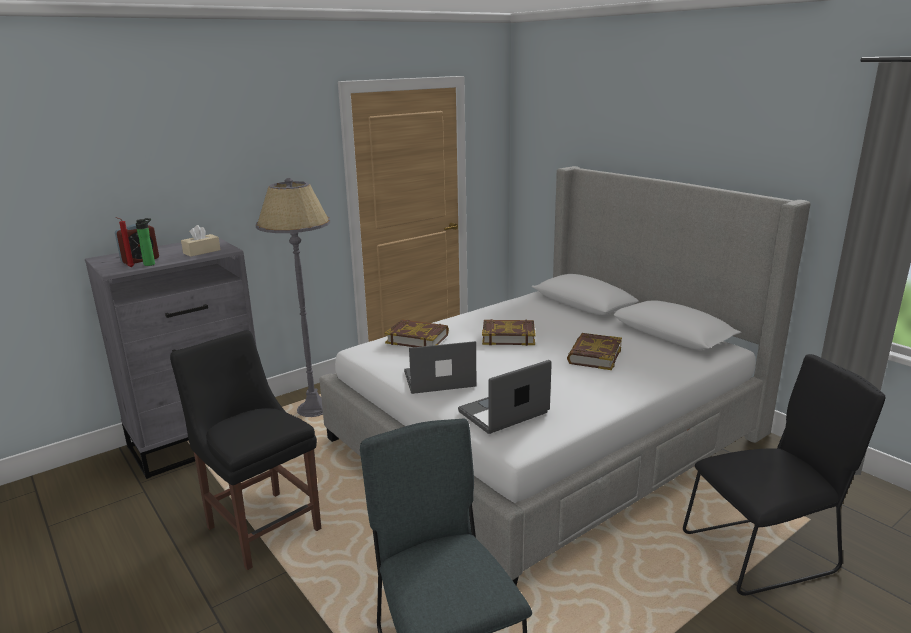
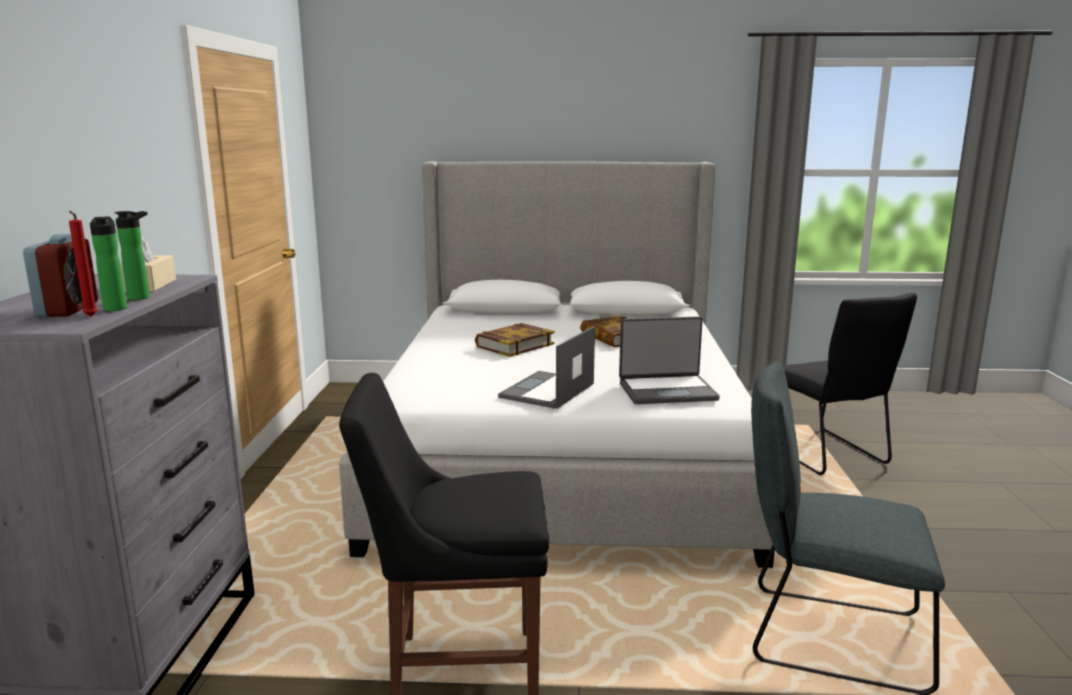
camera: 50 degrees left, 5 degrees down
grey floor lamp [256,178,330,417] -> none
book [384,320,449,347] -> none
laptop [458,360,552,434] -> laptop turned 105 degrees counterclockwise [619,316,720,404]
black chair [683,354,885,596] -> black chair turned 135 degrees clockwise [782,293,917,475]
none -> bottle [114,211,150,300]

